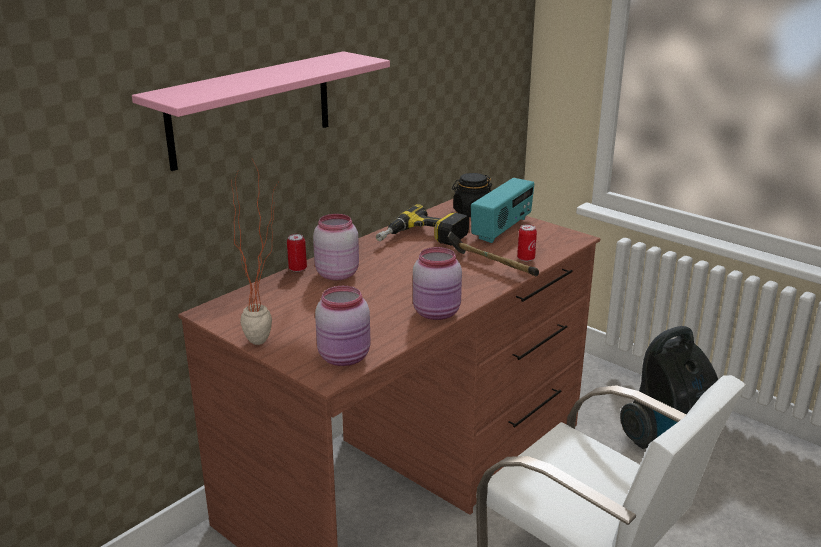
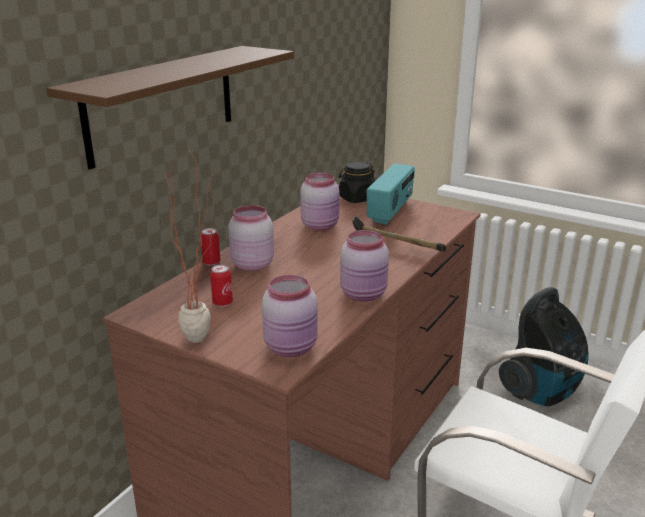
camera: 10 degrees left, 0 degrees up
pink shelf [132,51,390,171] -> brown shelf [46,46,294,169]
power drill [376,204,469,246] -> pink jar [300,173,340,231]
can [517,224,537,261] -> can moved to [210,265,233,307]

